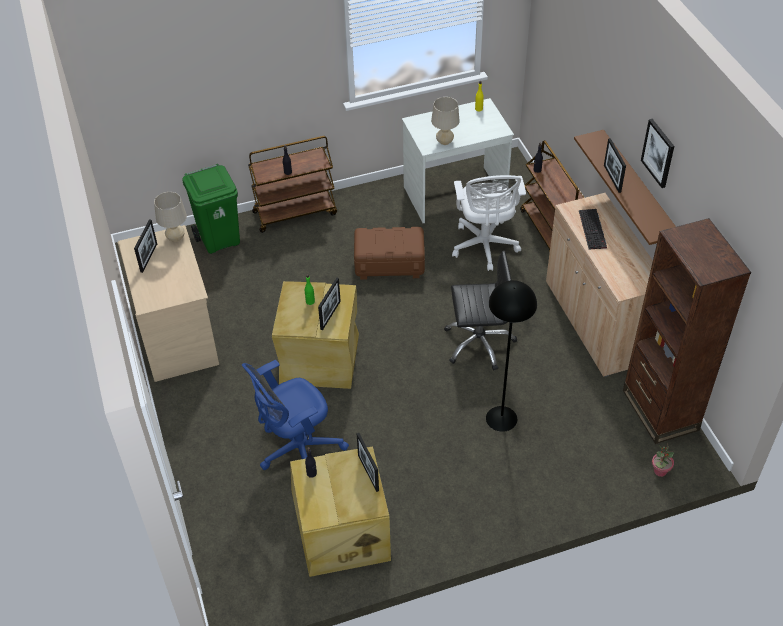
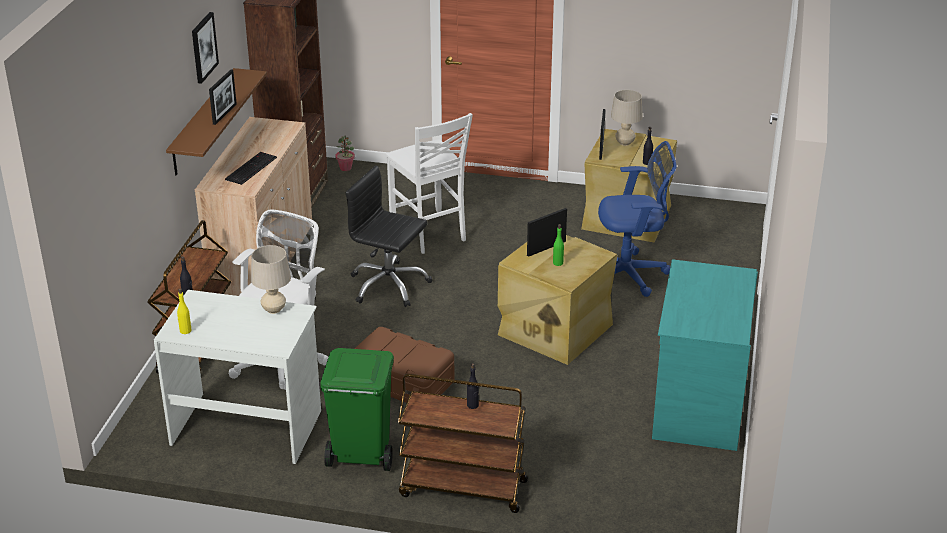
camera: 150 degrees left, 15 degrees down
beige desk [117,225,219,382] -> turquoise desk [652,259,758,451]
picture frame [134,219,157,273] -> none
beige table lamp [154,192,187,242] -> beige table lamp moved to [611,90,643,146]
green trash can [183,164,240,254] -> green trash can moved to [320,348,394,471]
black floor lamp [486,280,537,432] -> white chair [386,113,473,254]

